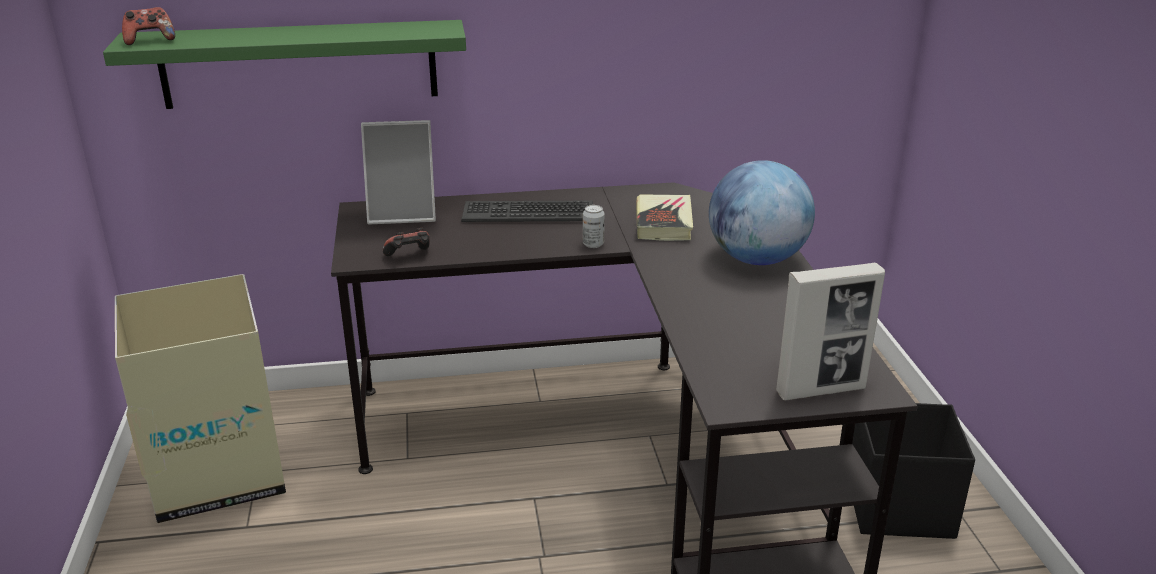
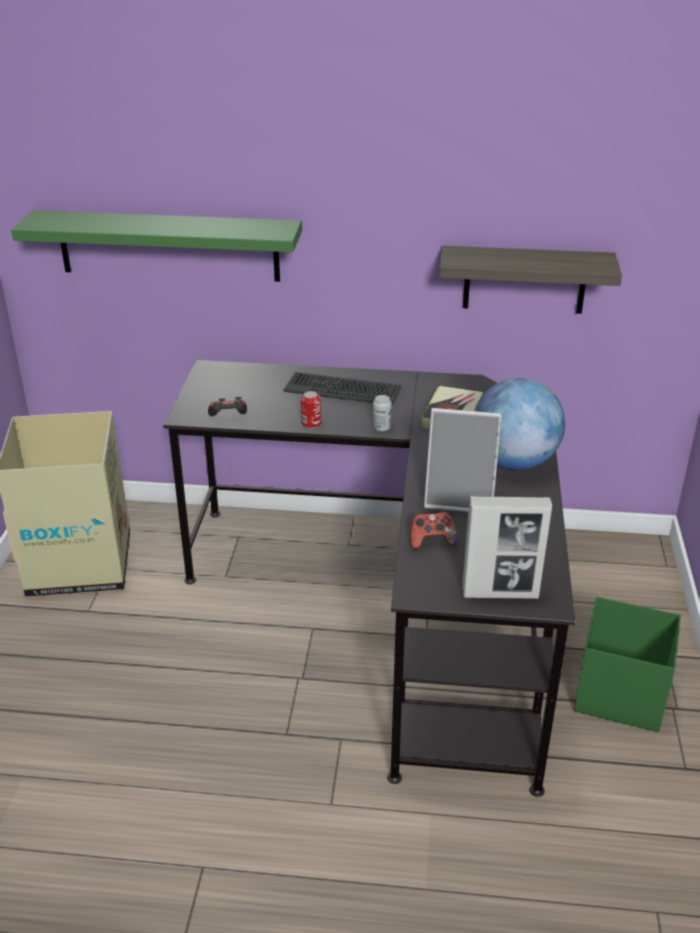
camera: 15 degrees right, 5 degrees up
game controller [122,7,175,45] -> game controller moved to [411,512,458,550]
picture frame [361,120,436,224] -> picture frame moved to [424,408,502,512]
black storage box [852,403,975,539] -> green storage box [574,597,681,732]
none -> can [301,391,321,428]
none -> shelf [440,246,622,314]

